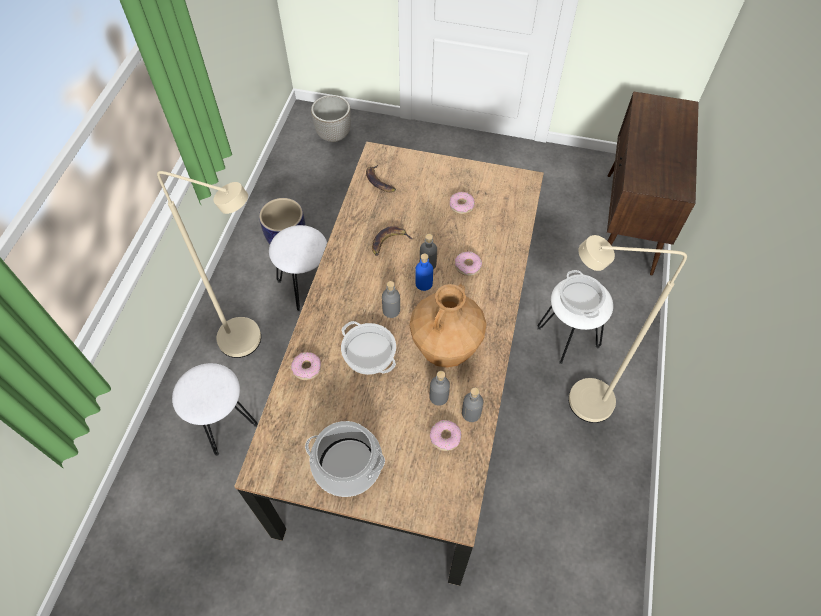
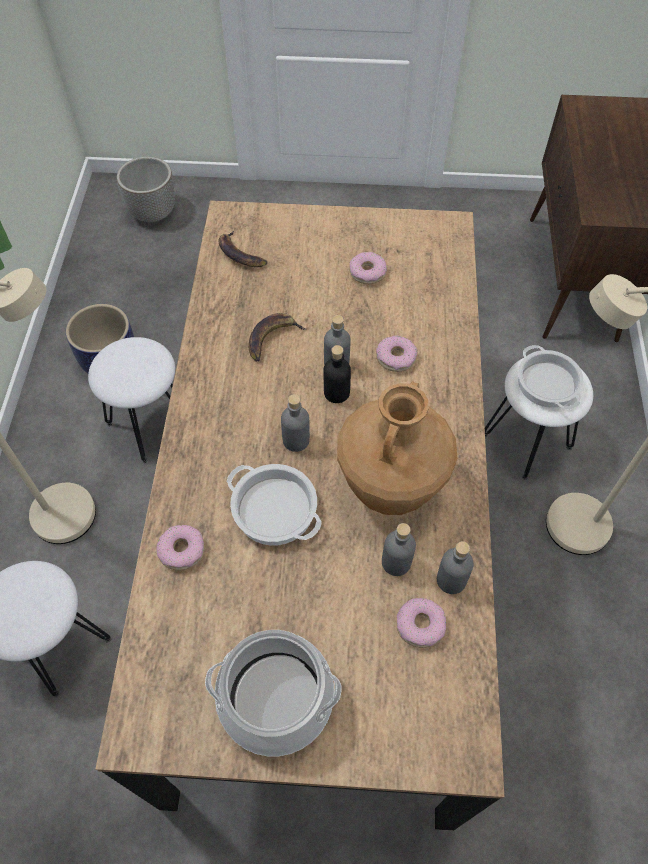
camera: 10 degrees left, 0 degrees up
blue bottle [415,254,433,291] -> black bottle [324,345,351,403]

